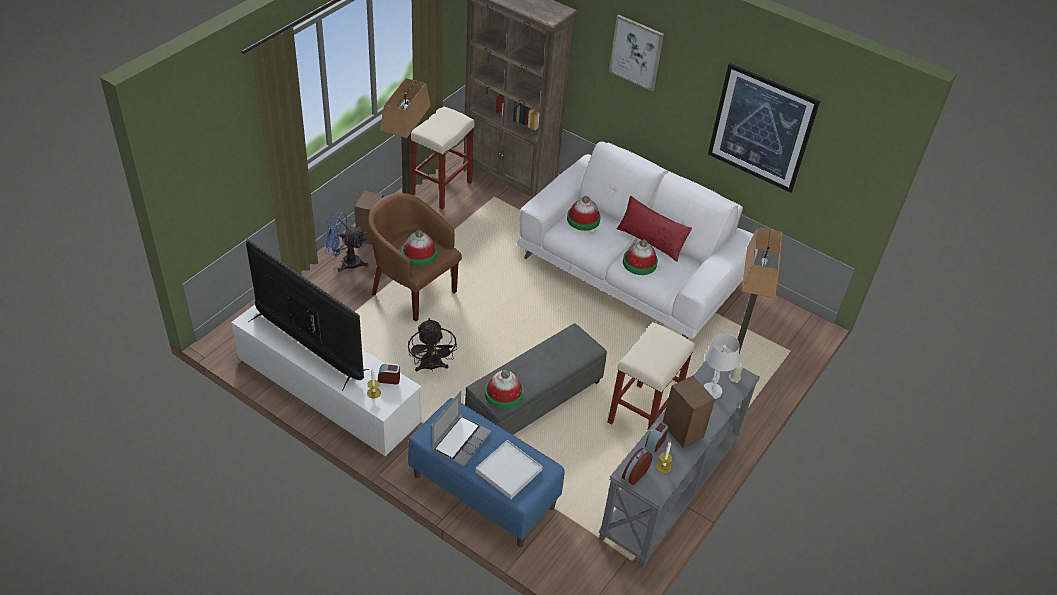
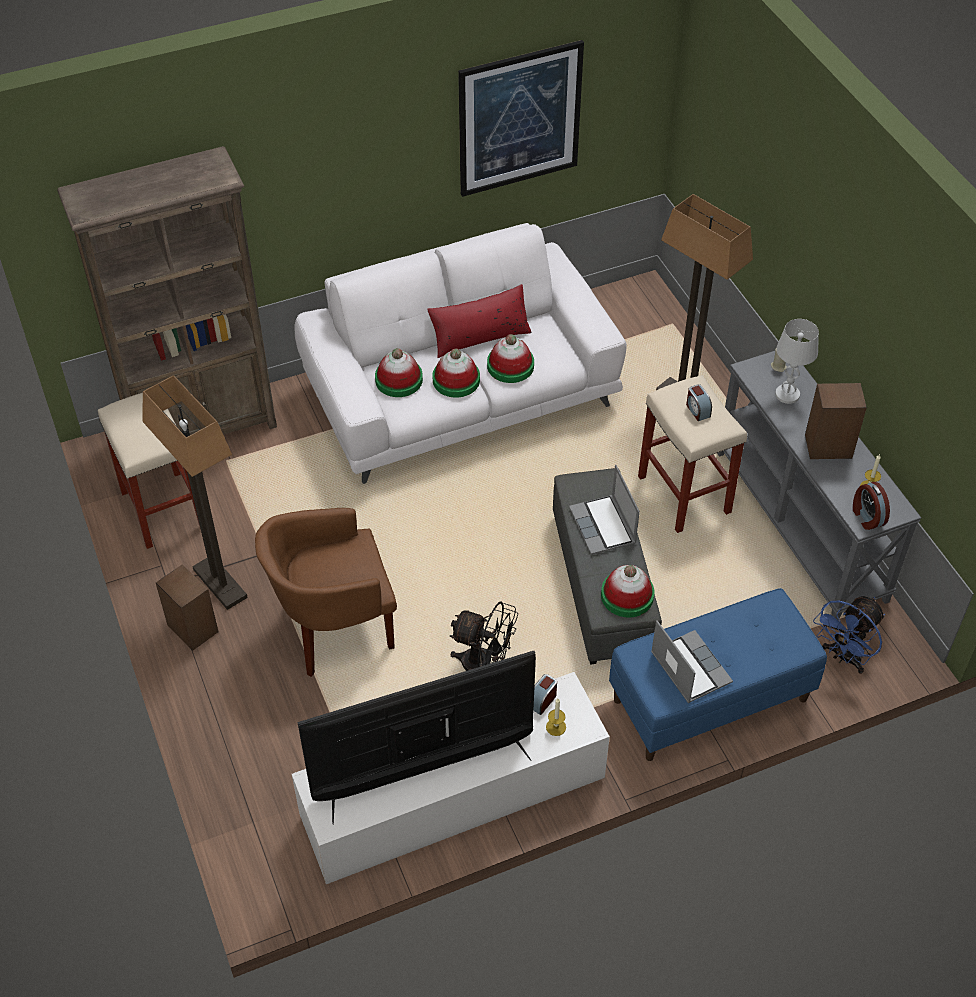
camera: 55 degrees left, 5 degrees up
blue fan [323,212,369,272] -> blue fan moved to [813,596,885,674]
hat [402,230,437,266] -> hat moved to [433,348,480,397]
white tray [475,440,543,499] -> none
picture [609,15,664,91] -> none
alarm clock [645,421,669,453] -> alarm clock moved to [686,384,712,421]
none -> laptop [569,465,640,555]

